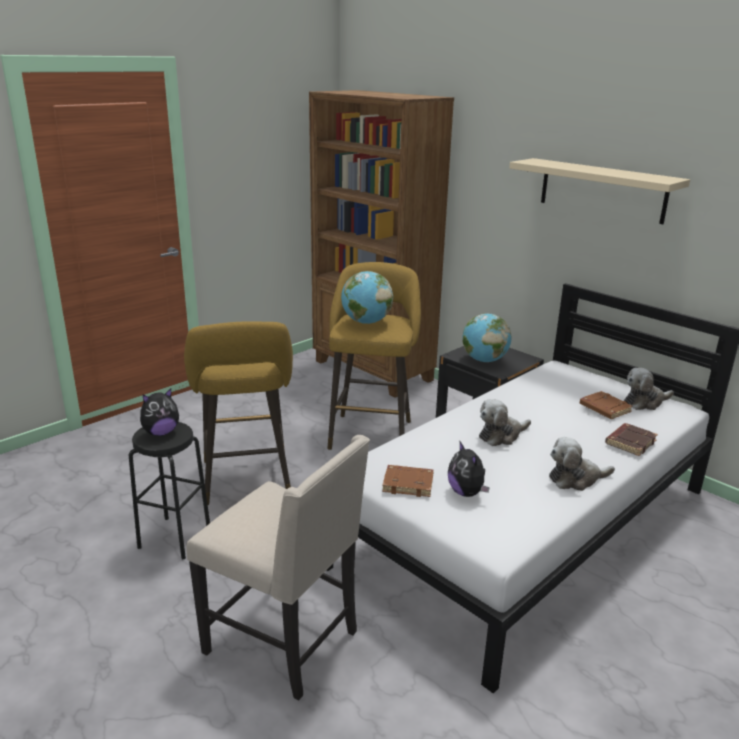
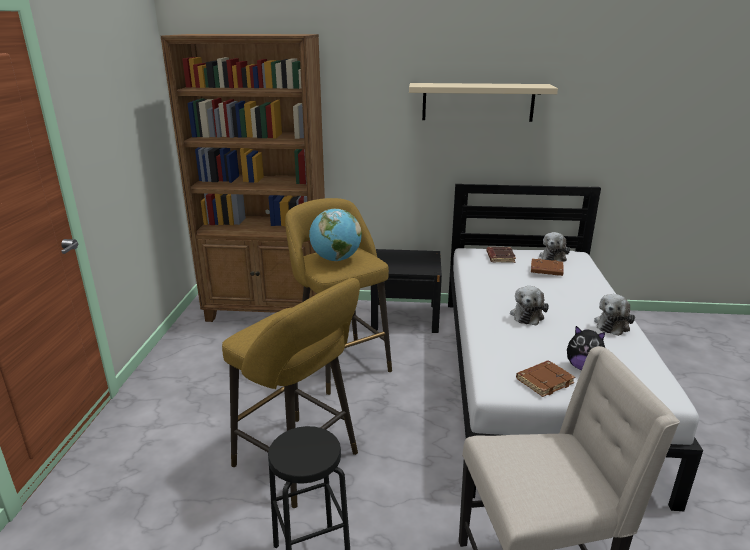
camera: 40 degrees left, 0 degrees up
plush toy [140,389,179,436] -> none
globe [462,313,511,362] -> none
brown book [605,423,658,456] -> brown book moved to [486,247,516,263]

